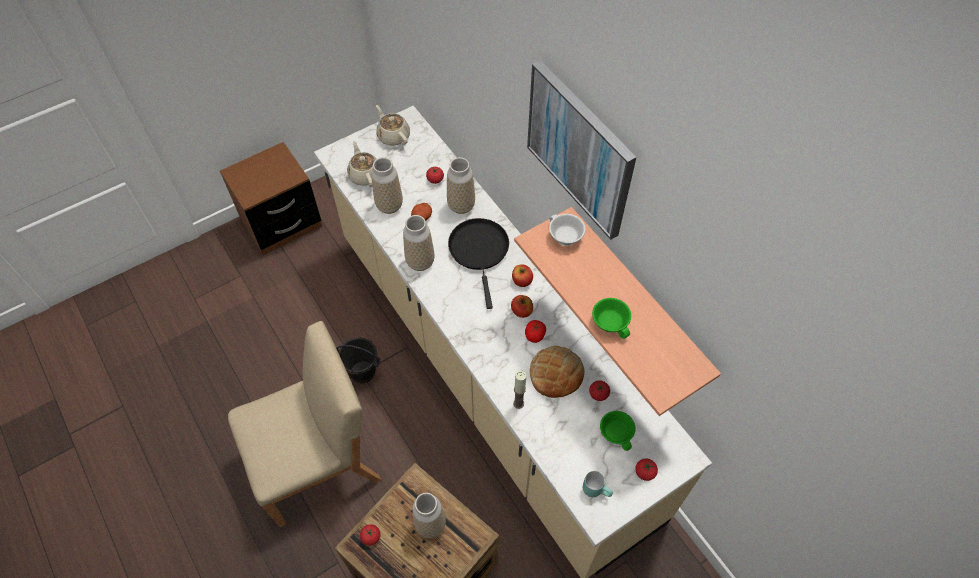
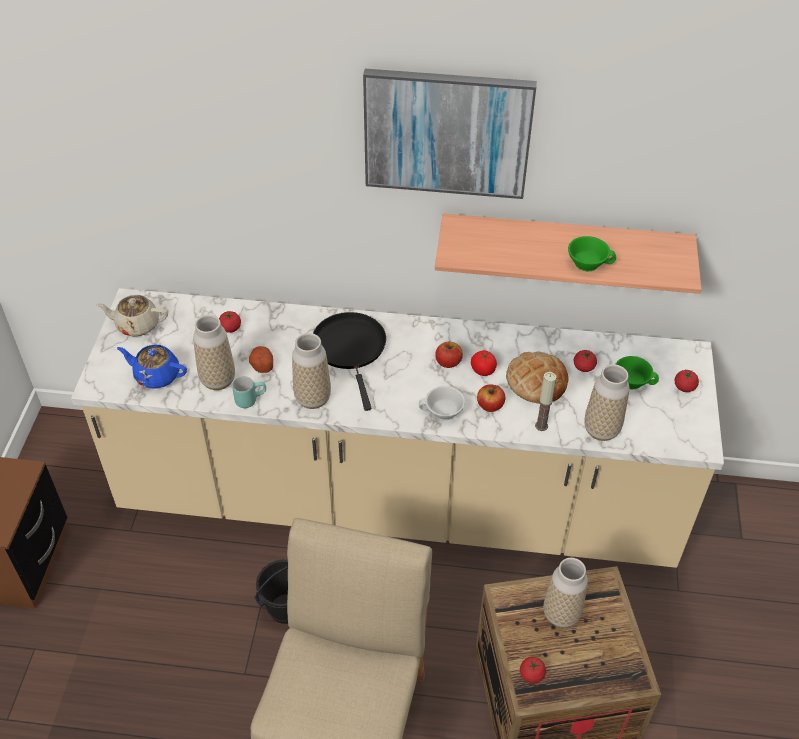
camera: 50 degrees left, 10 degrees down
beige teapot [347,141,376,187] -> blue teapot [117,344,187,389]
vase [447,157,475,214] -> vase moved to [584,364,630,441]
black frying pan [448,218,509,309] -> black frying pan turned 45 degrees clockwise [313,312,386,411]
apple [512,264,533,287] -> apple moved to [477,384,505,412]
white cup [549,214,586,246] -> white cup moved to [419,386,465,420]
turquoise mug [583,471,613,497] -> turquoise mug moved to [232,376,266,408]

